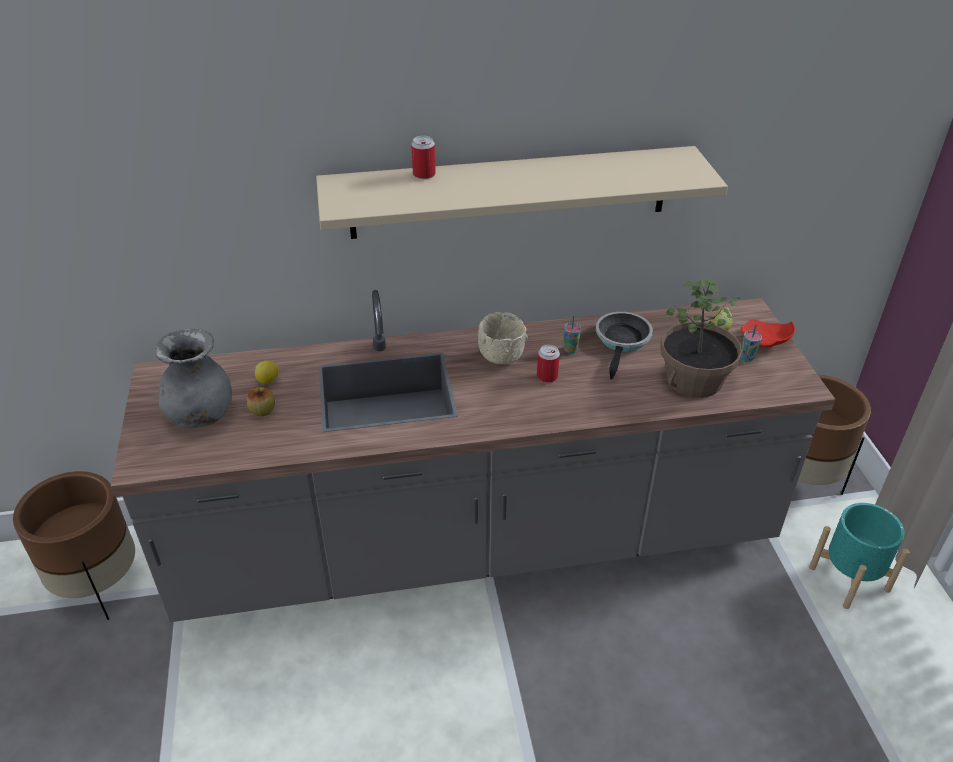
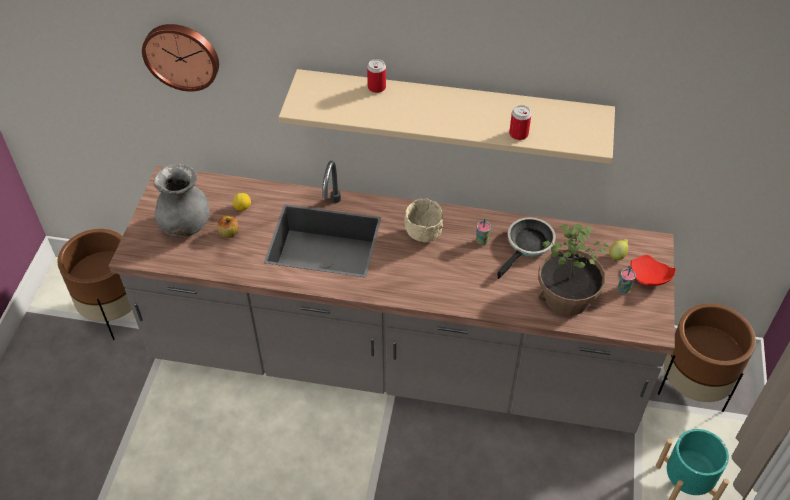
camera: 20 degrees right, 10 degrees up
can [537,345,560,383] -> can moved to [509,105,532,140]
none -> wall clock [142,24,219,92]

